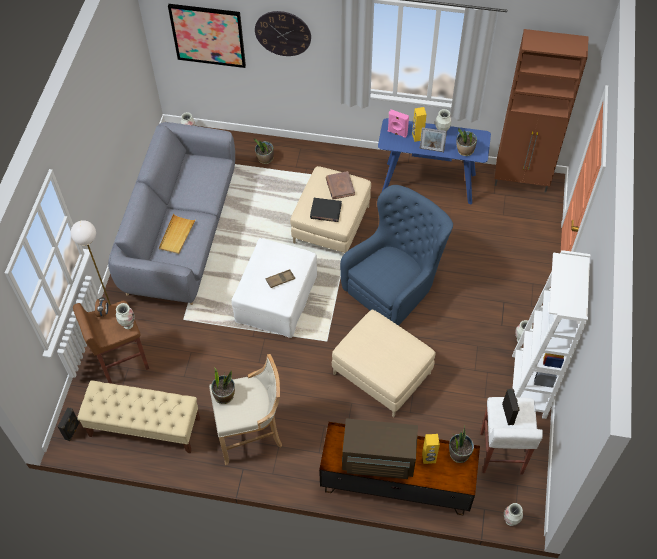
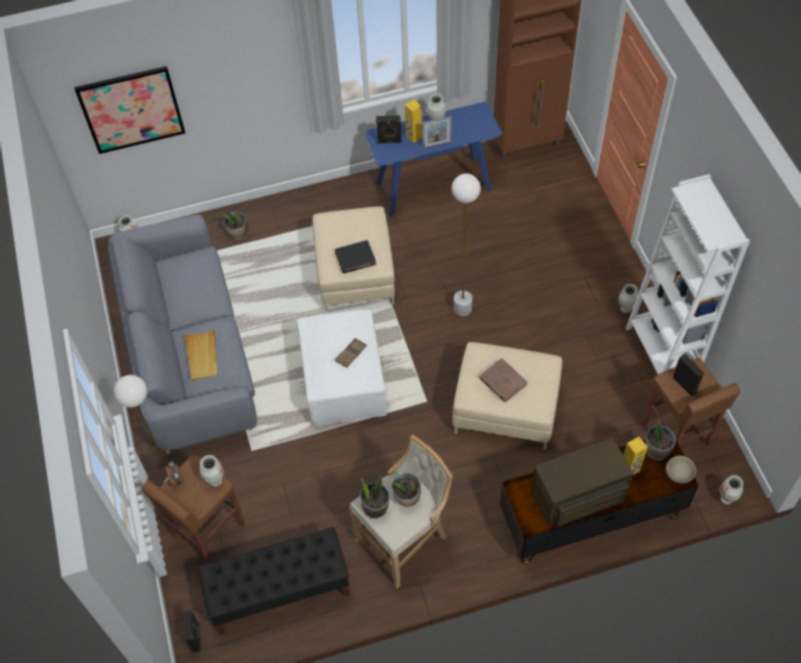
camera: 25 degrees left, 0 degrees up
beige bench [77,380,200,453] -> black bench [198,527,350,635]
wall clock [255,11,311,56] -> none
brown book [326,171,355,200] -> brown book moved to [479,358,527,402]
blue armchair [340,185,453,326] -> white floor lamp [452,173,481,316]
pink speaker [388,109,409,138] -> black speaker [376,115,402,144]
potted plant [457,128,477,156] -> potted plant moved to [392,473,421,507]
white stool [480,397,543,475] -> brown stool [642,358,740,446]
none -> beige bowl [666,456,696,483]

